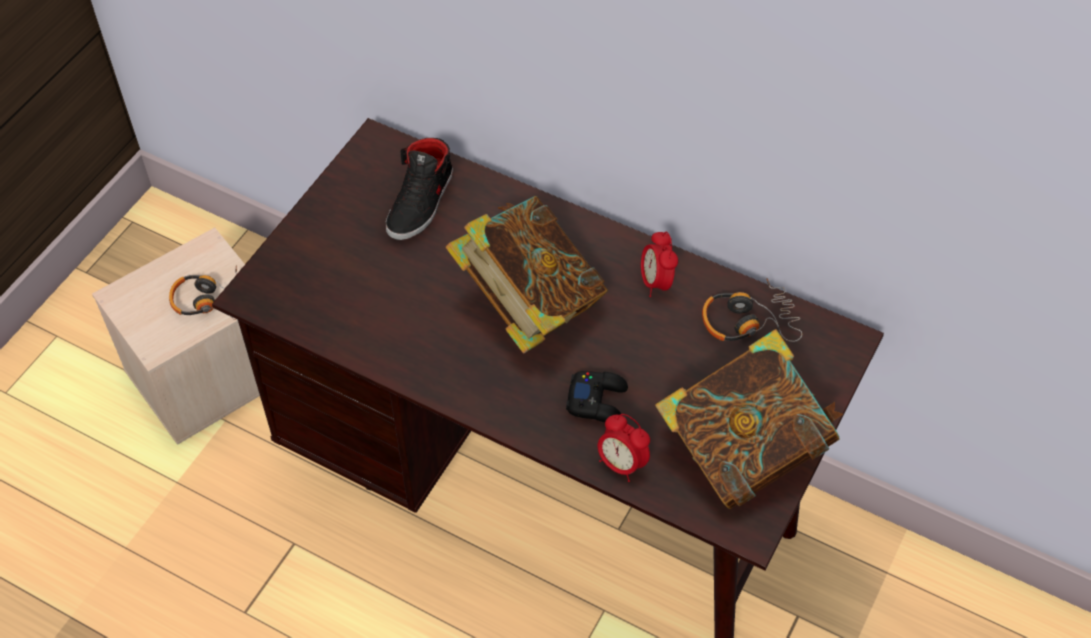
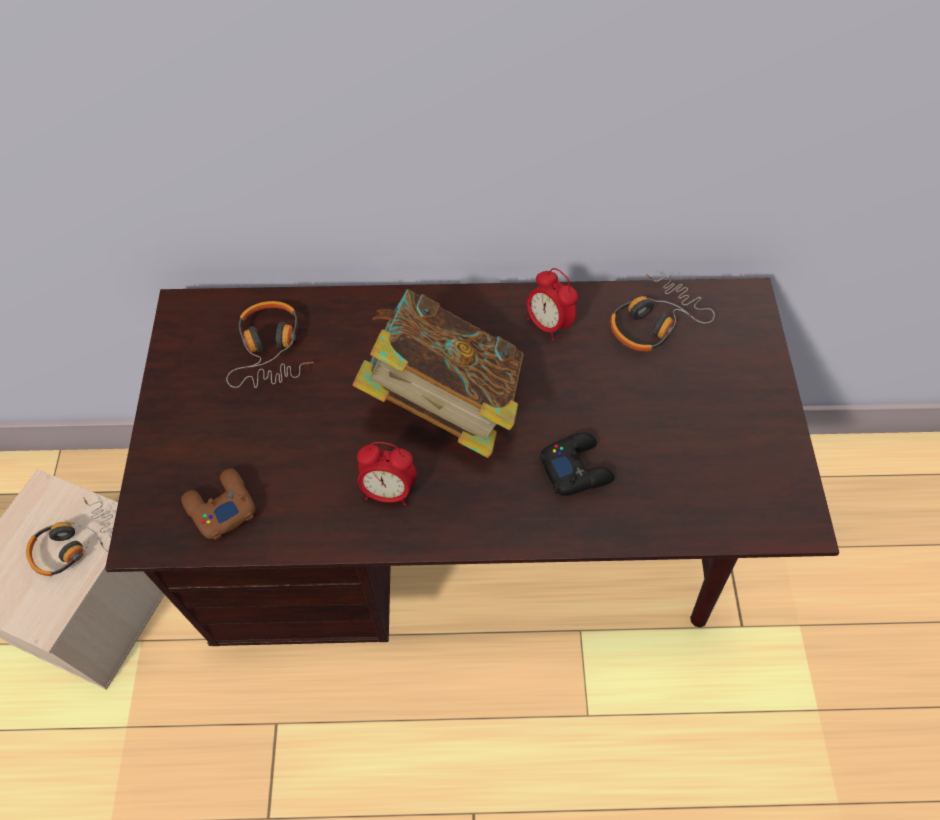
camera: 30 degrees left, 5 degrees up
black shoe [386,138,453,240] -> headphones [226,301,314,388]
alarm clock [598,414,650,482] -> alarm clock moved to [357,442,417,505]
book [655,329,843,509] -> none
none -> brown game controller [181,468,255,540]

